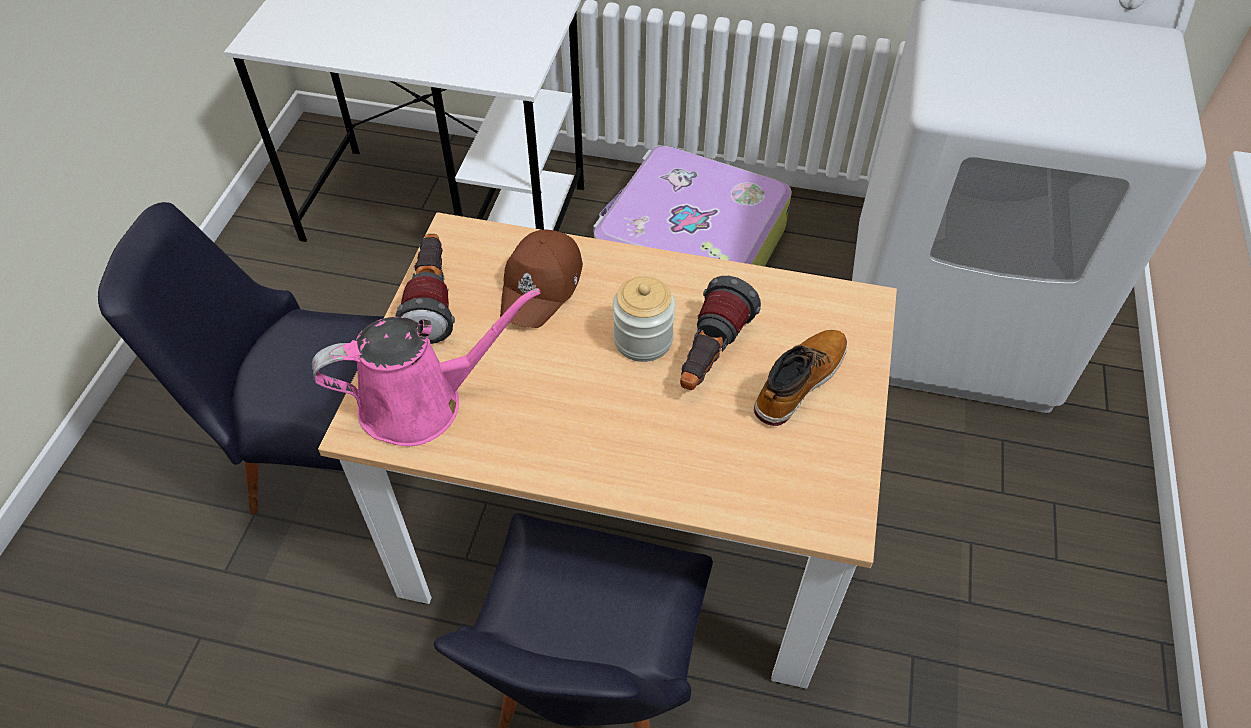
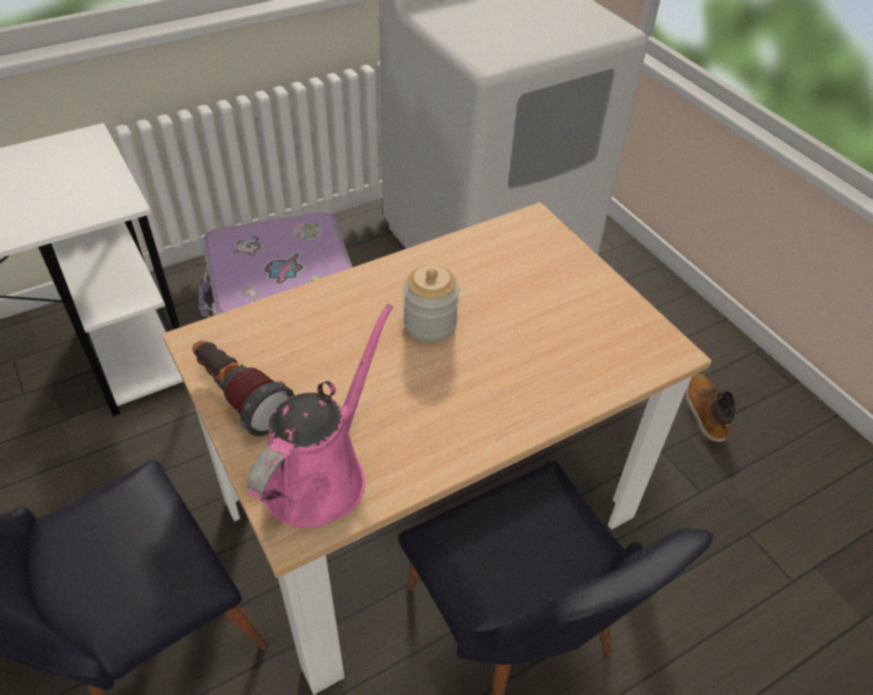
camera: 45 degrees left, 5 degrees down
brown cap [500,230,583,328] -> none
flashlight [680,276,761,390] -> none
boot [754,330,848,426] -> boot moved to [686,374,735,444]

